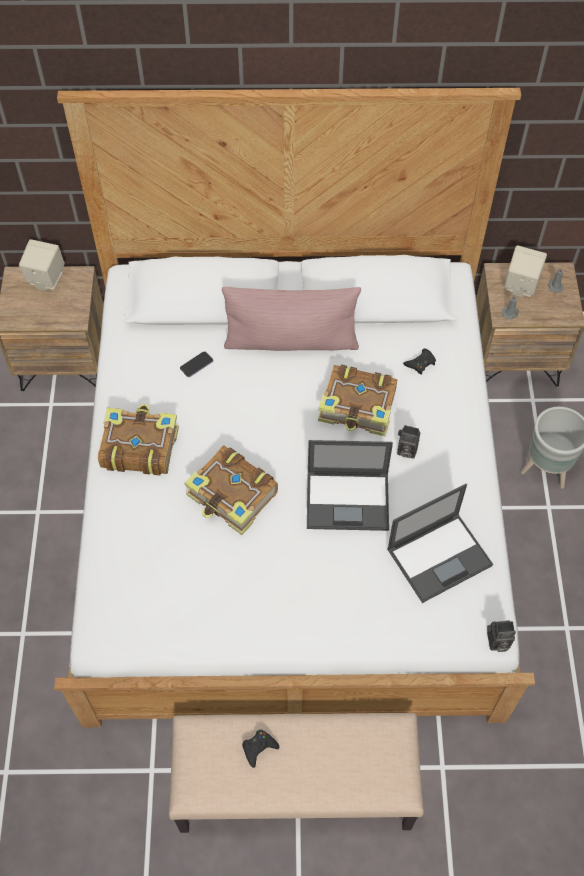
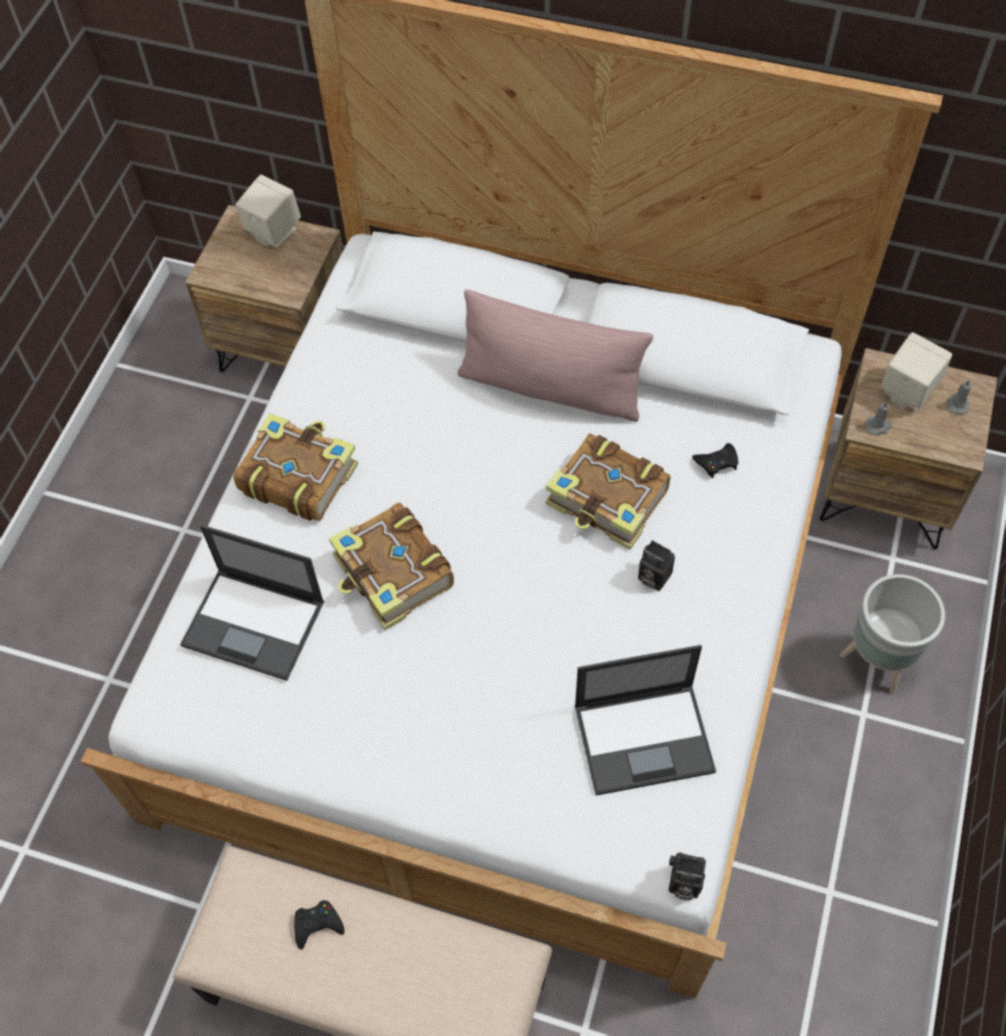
camera: 20 degrees right, 0 degrees up
phone [180,351,213,377] -> none
laptop [307,440,393,531] -> laptop moved to [180,525,324,681]

